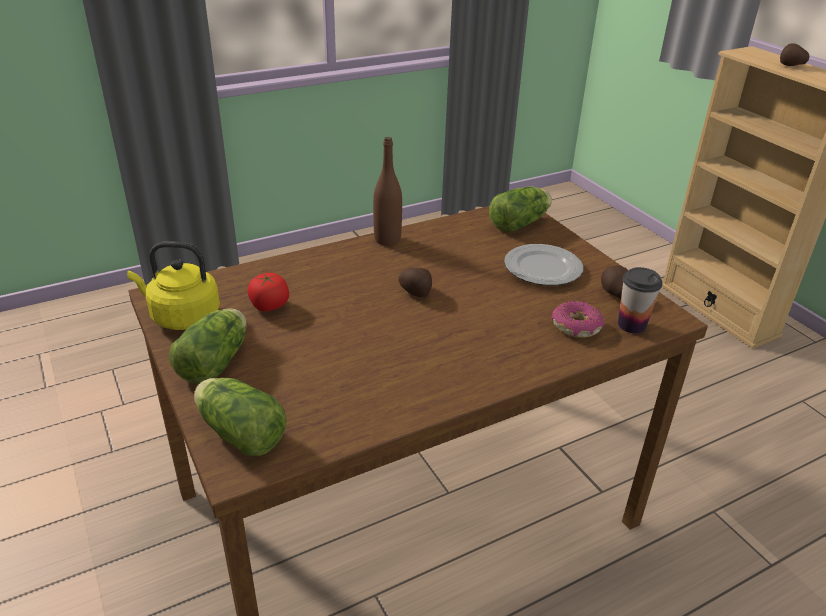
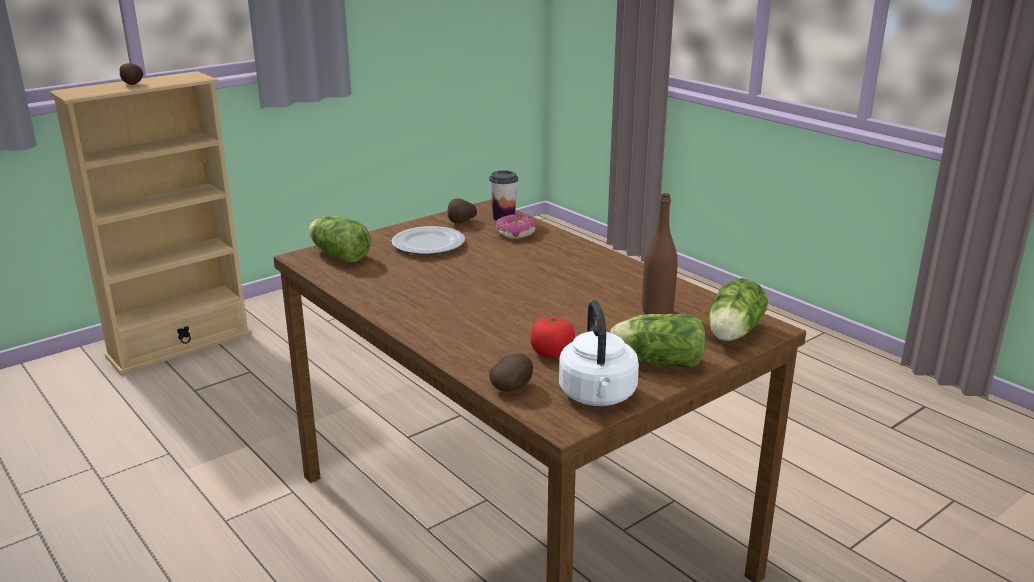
camera: 100 degrees left, 10 degrees down
yellow kettle [127,242,220,330] -> white kettle [559,300,639,406]
brown bottle [373,137,402,246] -> brown bottle moved to [642,193,678,314]
potato [398,268,432,297] -> potato moved to [489,353,533,392]

